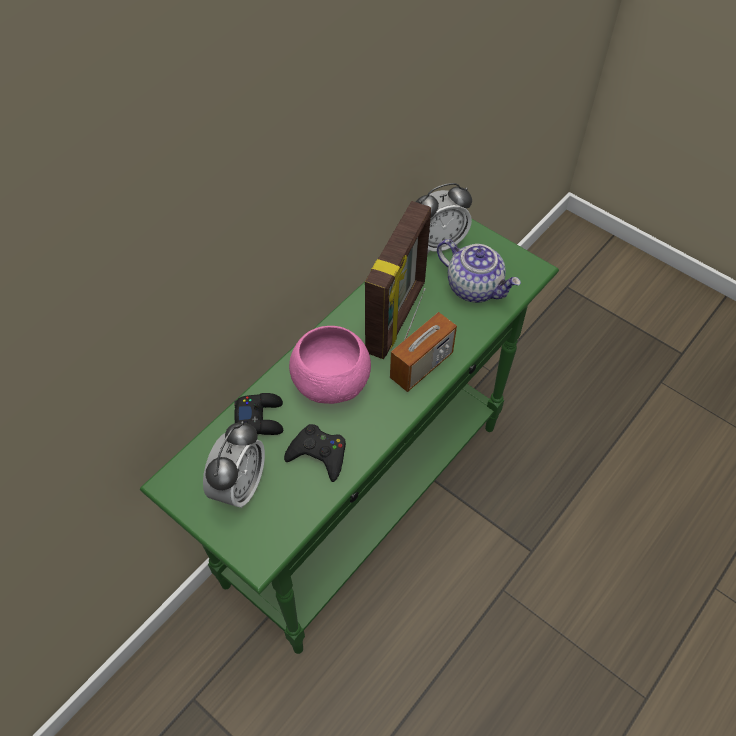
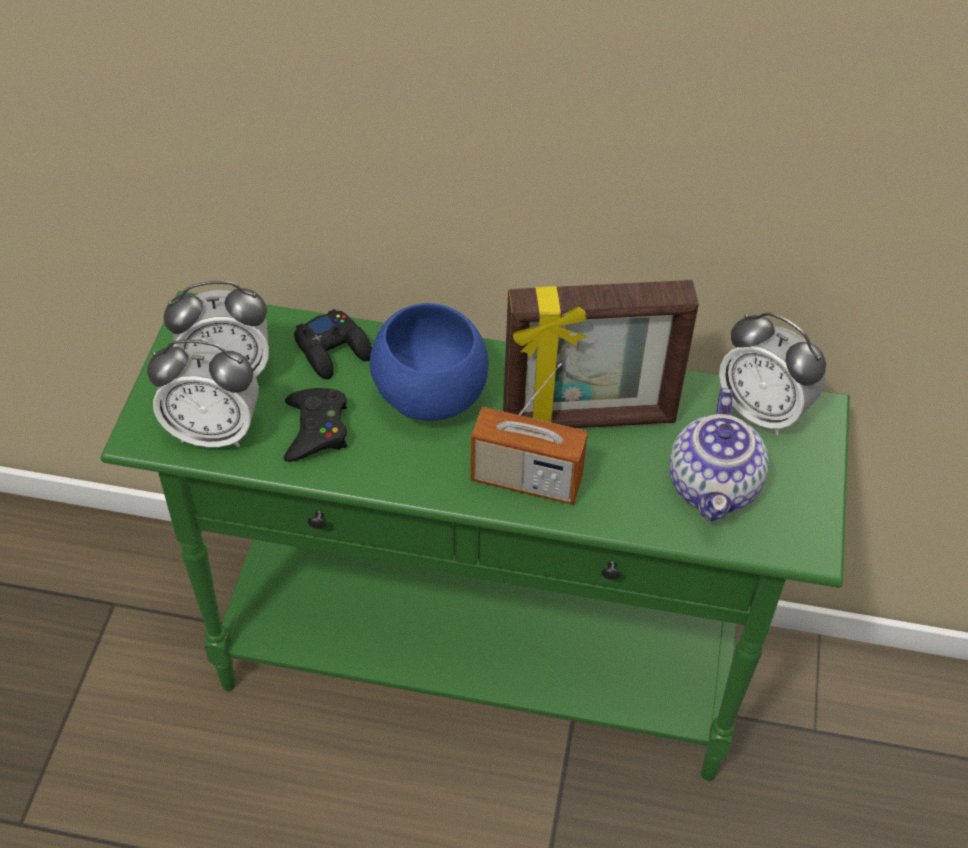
camera: 60 degrees right, 5 degrees down
pink bowl [289,326,371,404] -> blue bowl [370,303,489,421]
none -> alarm clock [147,340,259,447]

